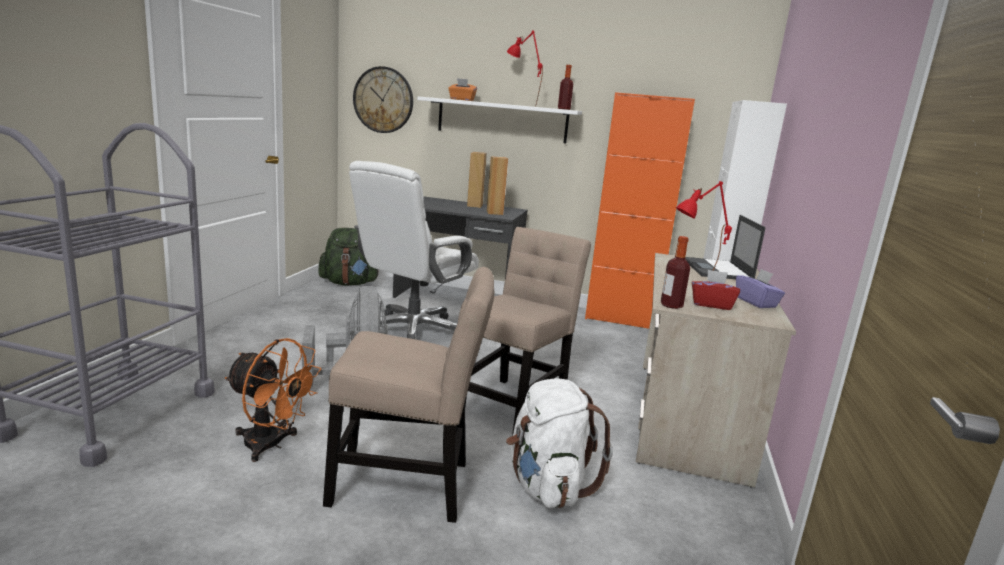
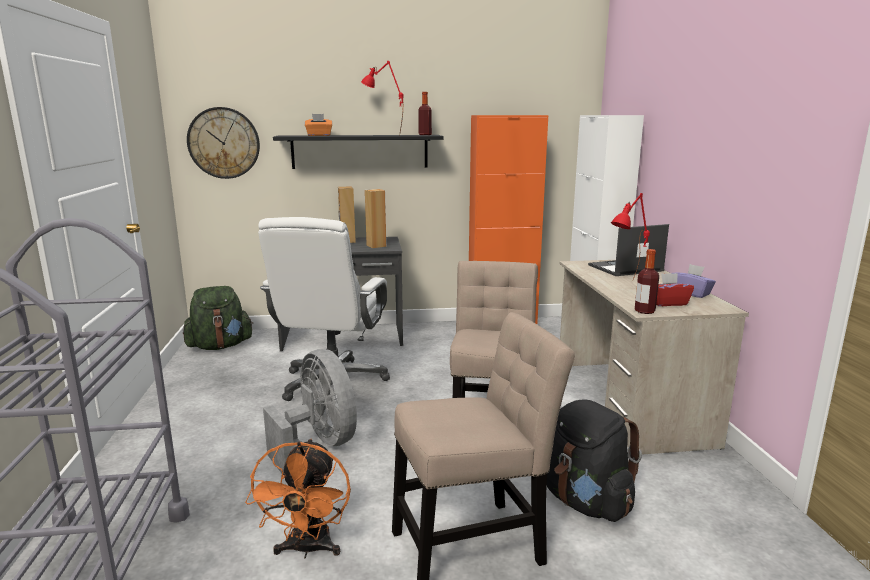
camera: 20 degrees left, 0 degrees up
orange fan [225,338,321,462] -> orange fan turned 90 degrees clockwise [245,439,351,558]
white shelf [417,97,582,144] -> black shelf [273,135,444,169]
white backpack [506,378,613,508] -> black backpack [547,399,642,522]
laptop [685,215,766,279] -> laptop turned 90 degrees clockwise [588,224,669,276]

